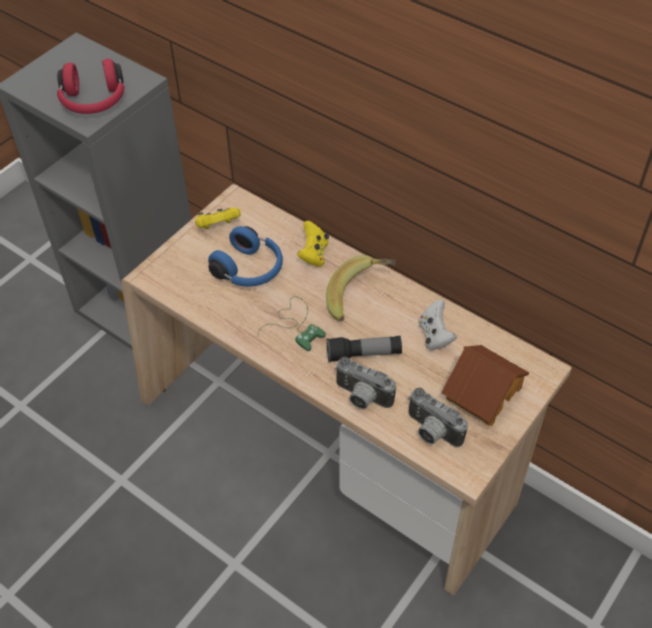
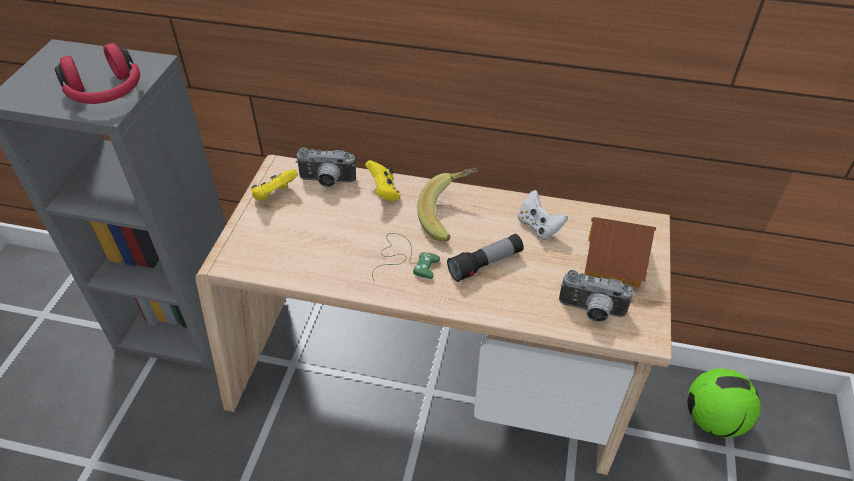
camera: 25 degrees left, 5 degrees down
blue headphones [208,226,283,287] -> none
camera [335,357,396,409] -> camera moved to [296,147,356,187]
none -> football [687,369,761,438]

